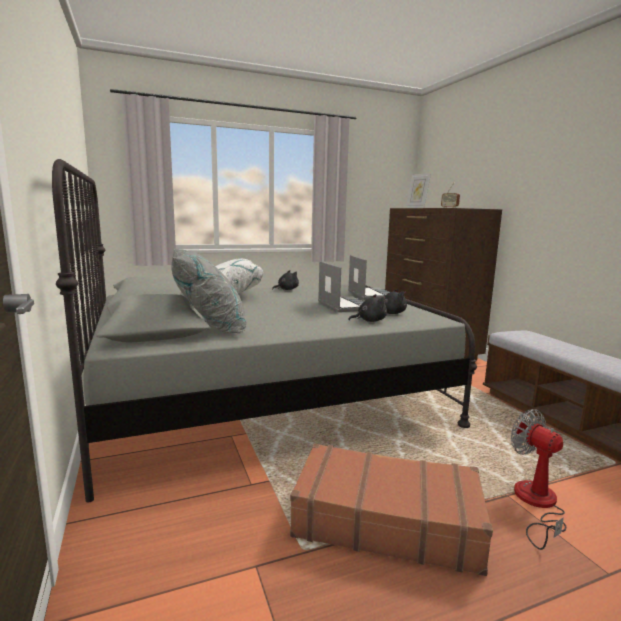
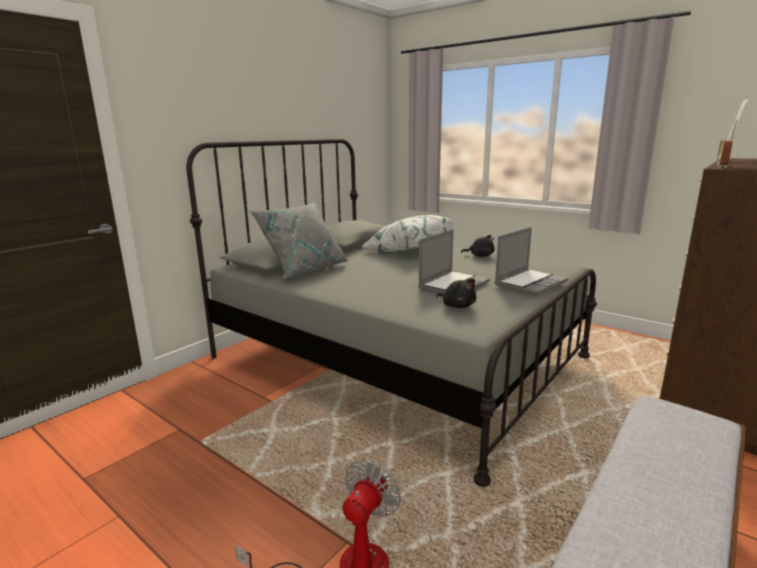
camera: 60 degrees right, 5 degrees up
brown suitcase [290,443,493,576] -> none
black plush toy [349,294,387,322] -> none

